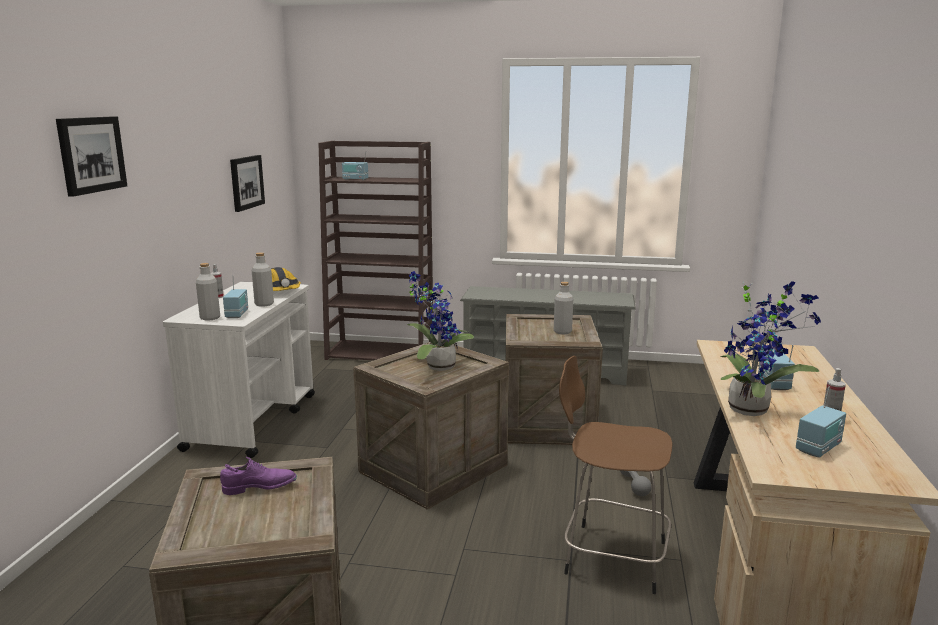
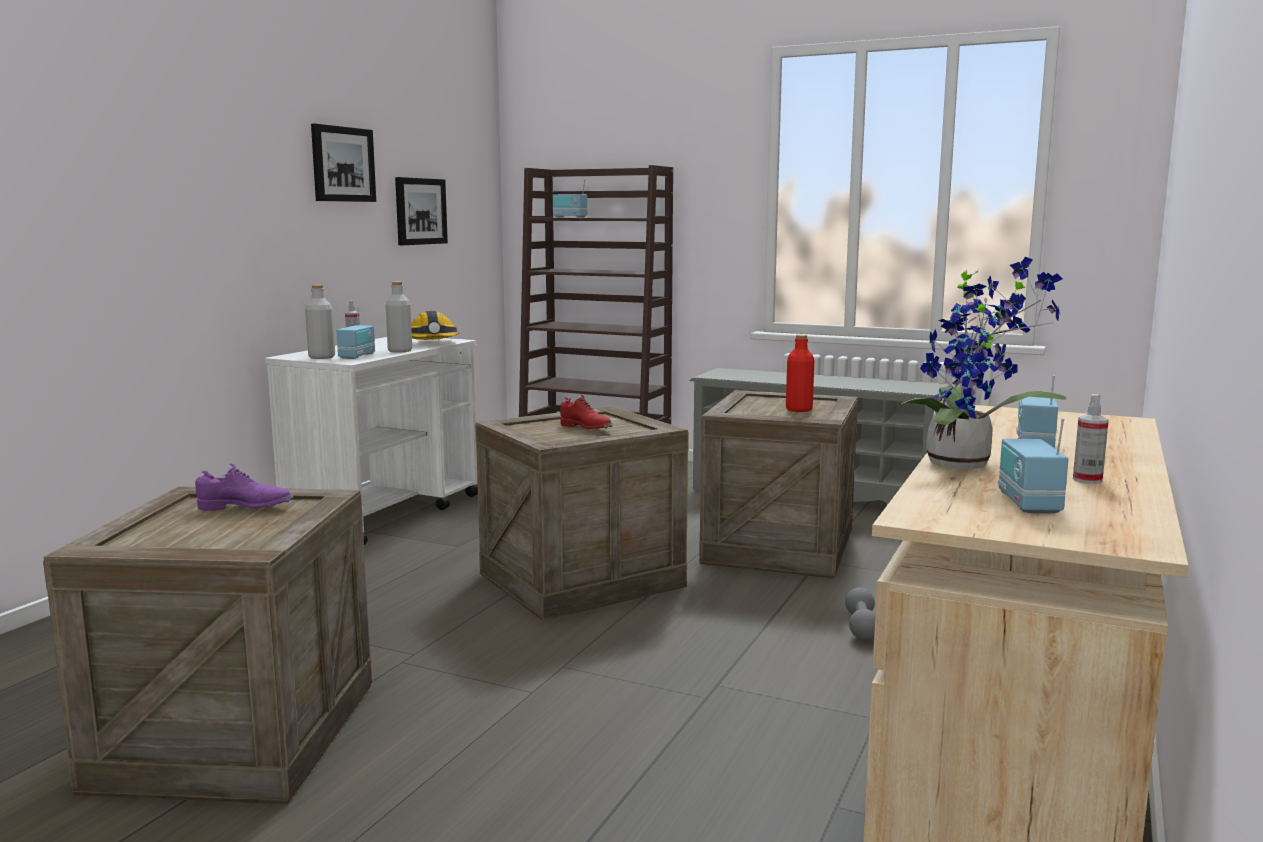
camera: 15 degrees right, 5 degrees down
picture [56,116,127,197] -> picture moved to [311,123,376,202]
potted plant [407,271,474,371] -> red shoe [560,395,613,429]
grey bottle [554,282,573,334] -> red bottle [786,335,815,412]
brown stool [559,356,673,594] -> none
radio [796,386,846,457] -> radio turned 120 degrees clockwise [998,418,1068,514]

